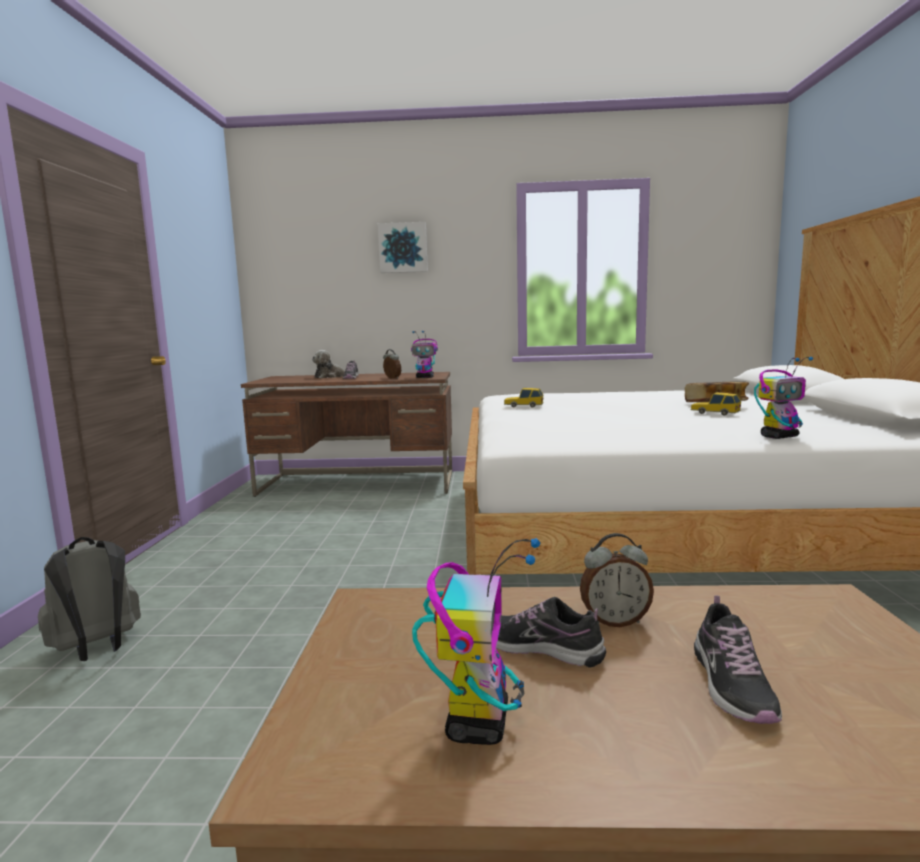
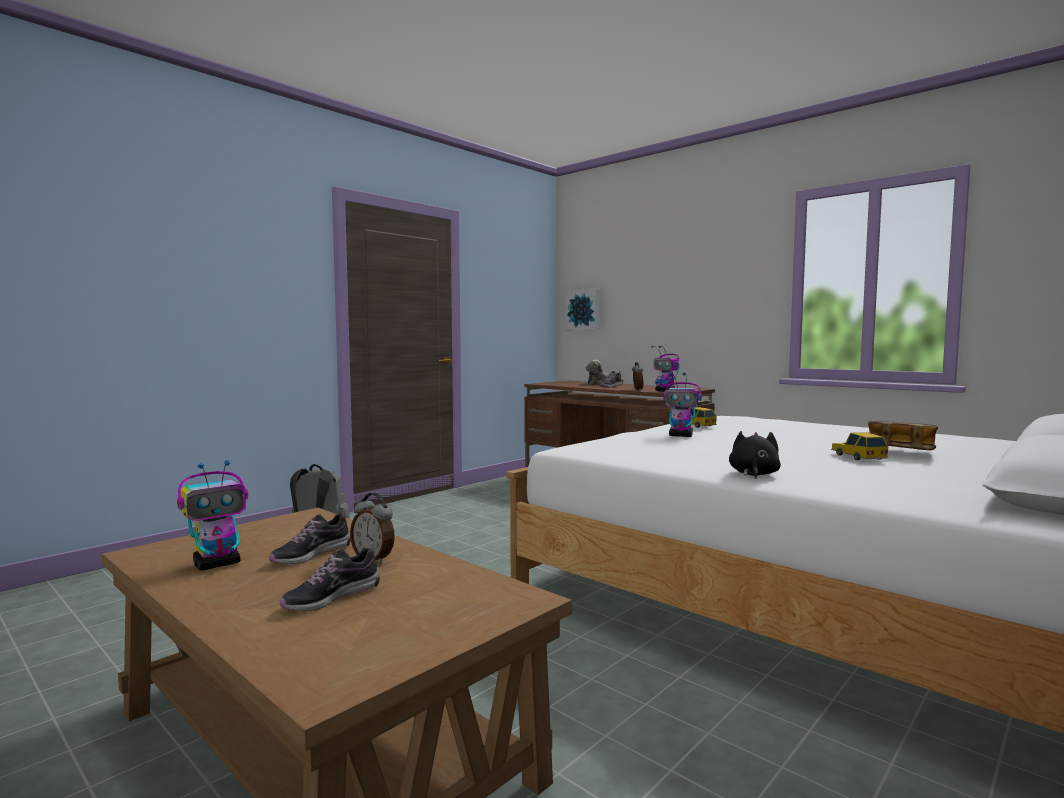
camera: 40 degrees right, 5 degrees down
picture [378,222,428,273] -> picture moved to [565,288,601,331]
shoe [496,597,606,668] -> shoe turned 120 degrees counterclockwise [269,510,351,564]
toy robot [754,357,813,439] -> toy robot moved to [663,372,702,437]
none -> black plush toy [729,431,781,479]

